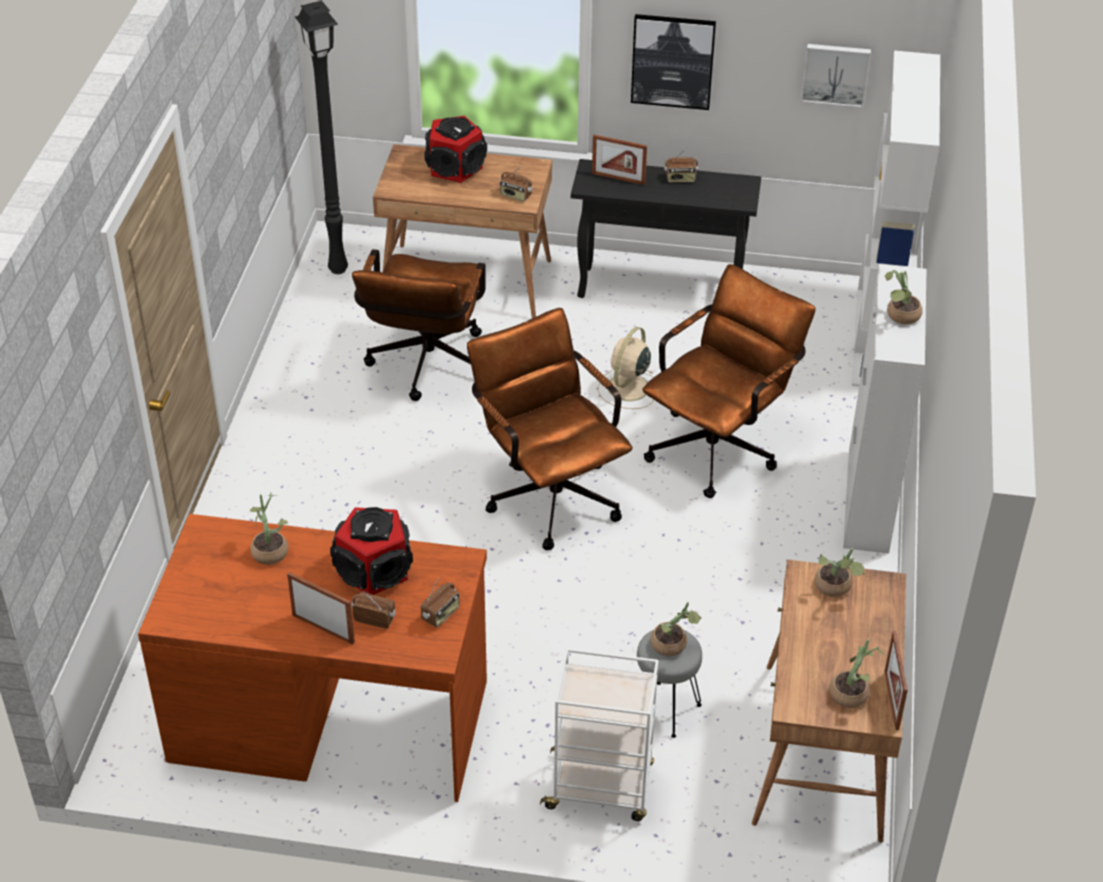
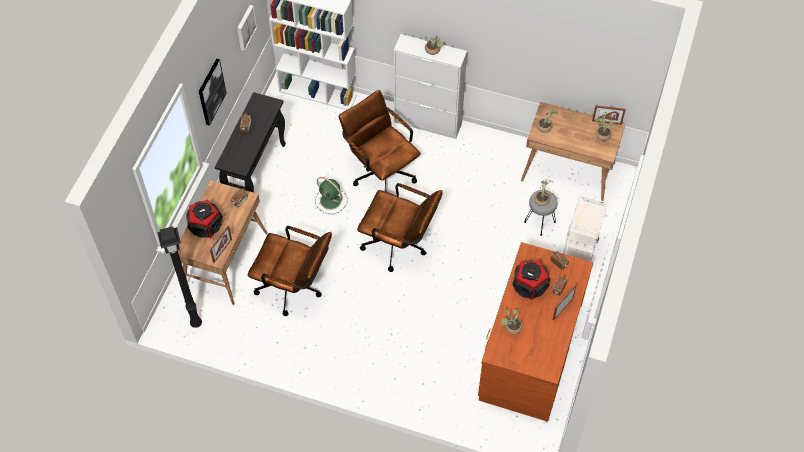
camera: 80 degrees left, 15 degrees up
brown office chair [467,308,633,550] -> brown office chair turned 135 degrees counterclockwise [357,183,443,272]
picture frame [592,134,647,185] -> picture frame moved to [209,226,232,263]
beige fan [597,327,654,409] -> green fan [315,177,348,214]

